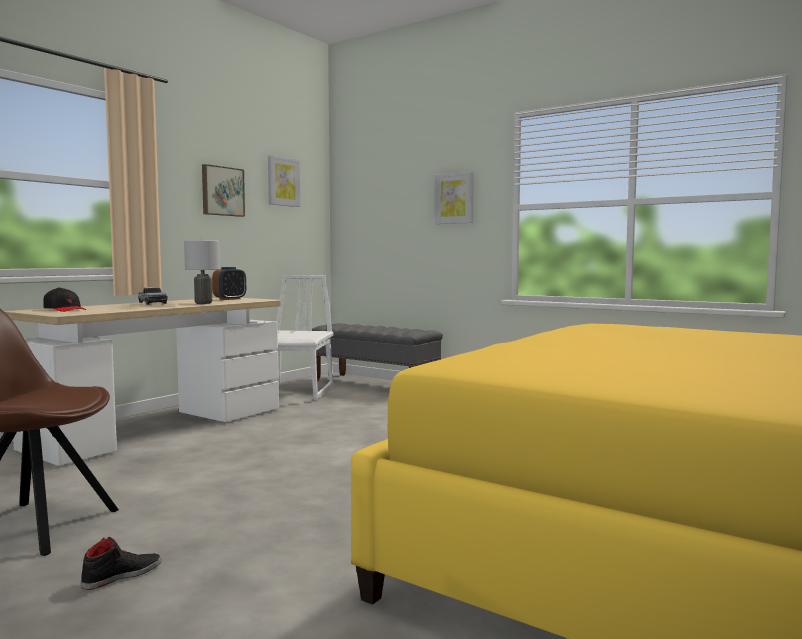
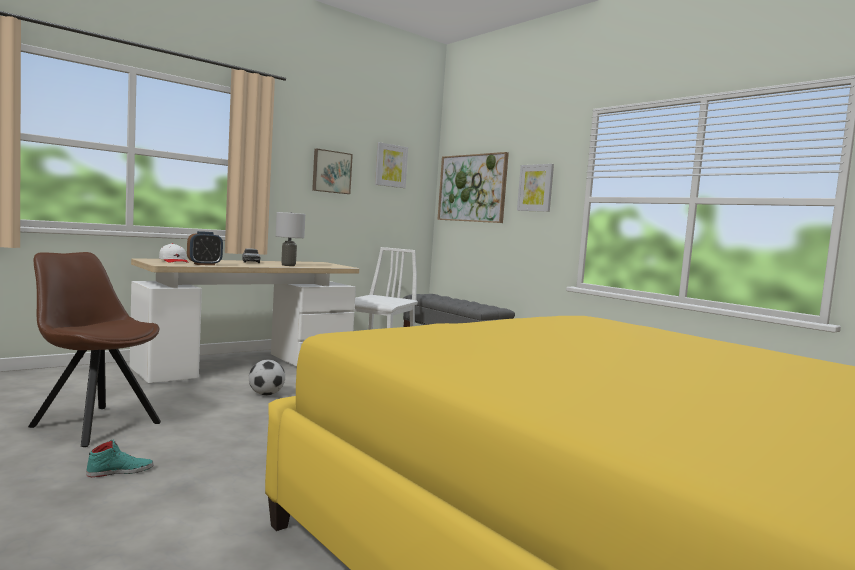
camera: 15 degrees right, 0 degrees up
black cap [43,287,86,312] -> white cap [159,243,189,263]
black shoe [81,537,161,590] -> turquoise shoe [86,440,154,477]
alarm clock [212,267,246,300] -> alarm clock moved to [187,231,223,265]
none -> football [249,360,285,395]
none -> picture [437,152,509,223]

